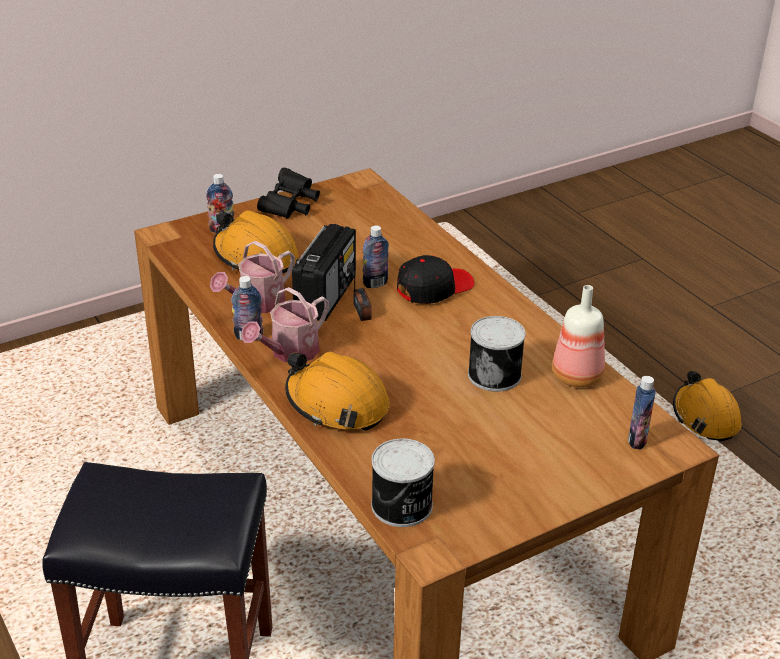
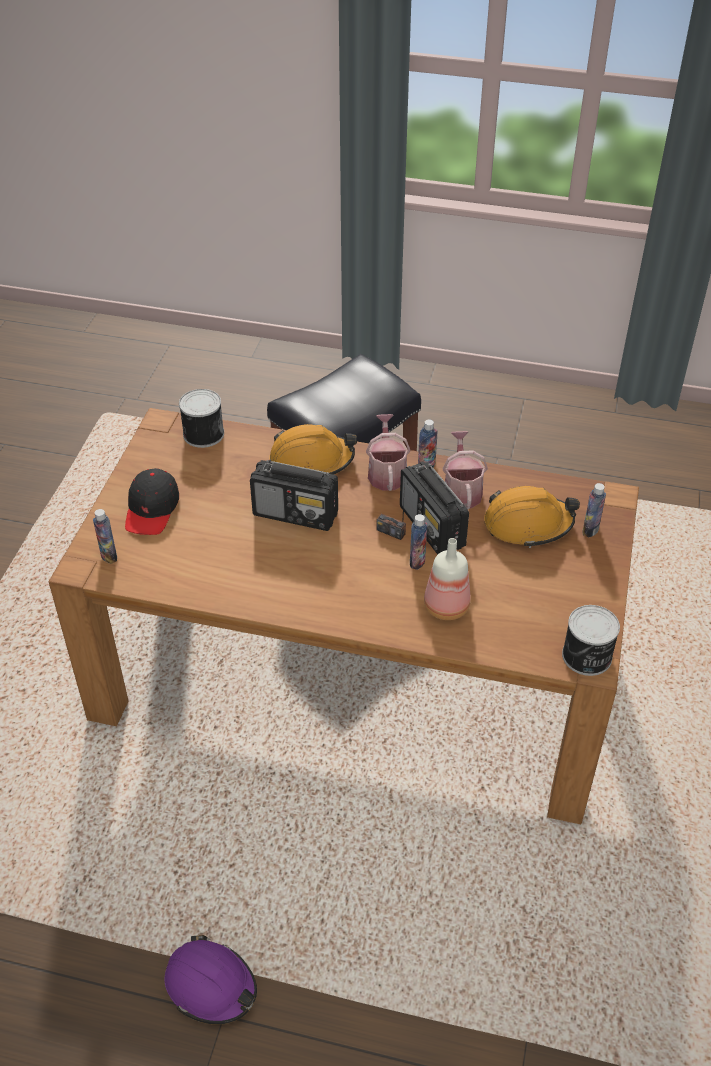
camera: 135 degrees right, 10 degrees up
black binoculars [257,168,320,219] -> none
black cap [397,255,474,304] -> black cap moved to [125,468,179,535]
can [468,316,526,392] -> can moved to [562,605,620,676]
bottle [552,285,605,387] -> bottle moved to [424,538,471,620]
orange hard hat [673,371,742,441] -> purple hard hat [165,935,257,1024]
none -> radio [250,460,338,531]

